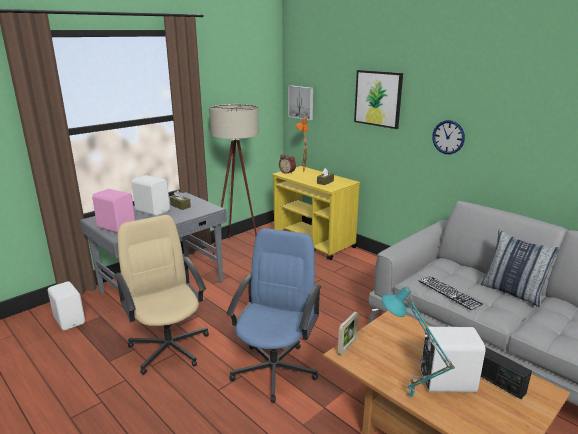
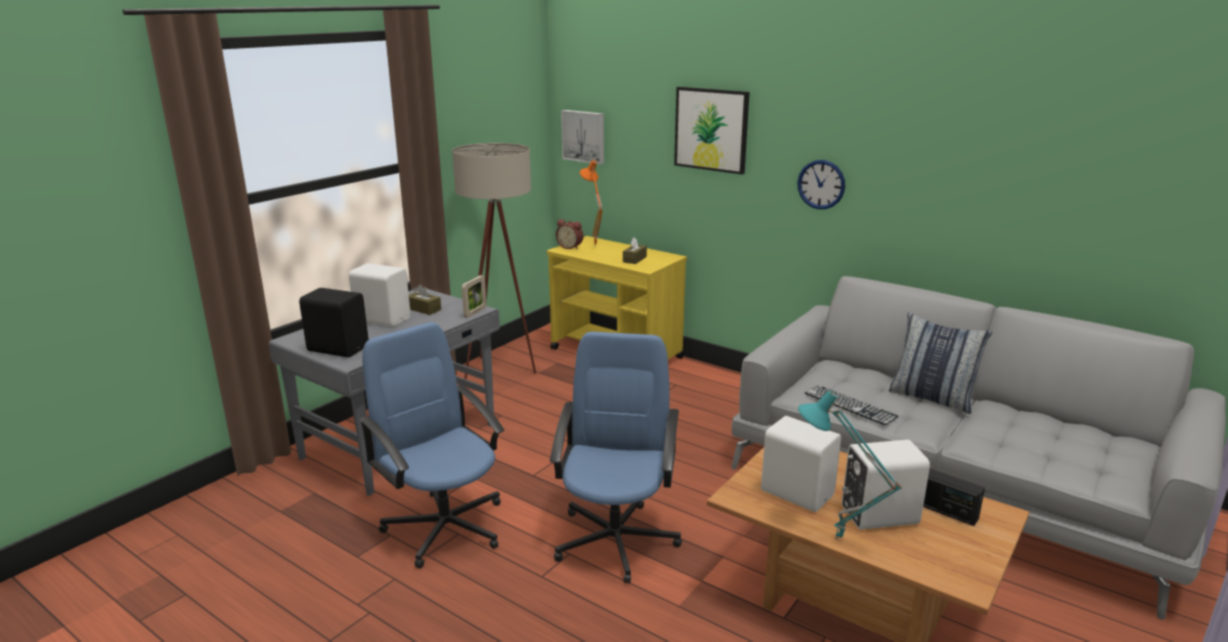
camera: 10 degrees left, 0 degrees up
white speaker [48,281,85,330] -> white speaker moved to [761,416,841,512]
pink speaker [92,189,135,233] -> black speaker [299,288,369,358]
beige office chair [115,215,209,375] -> blue office chair [359,322,504,569]
picture frame [338,311,358,356] -> picture frame moved to [462,275,486,318]

